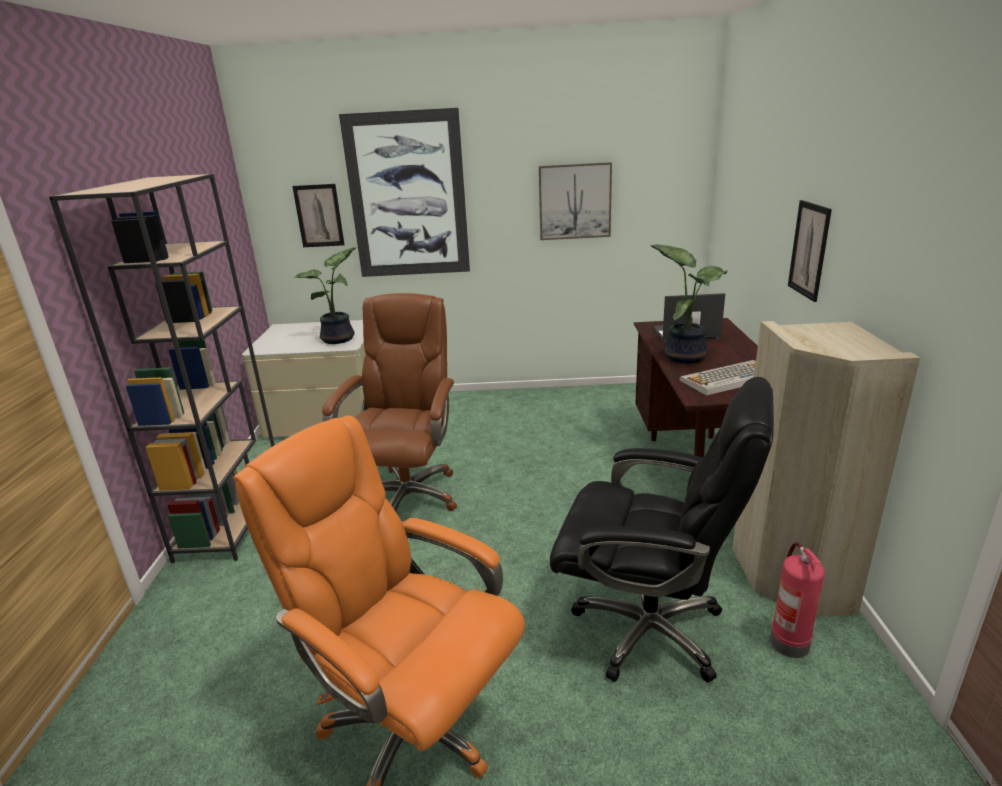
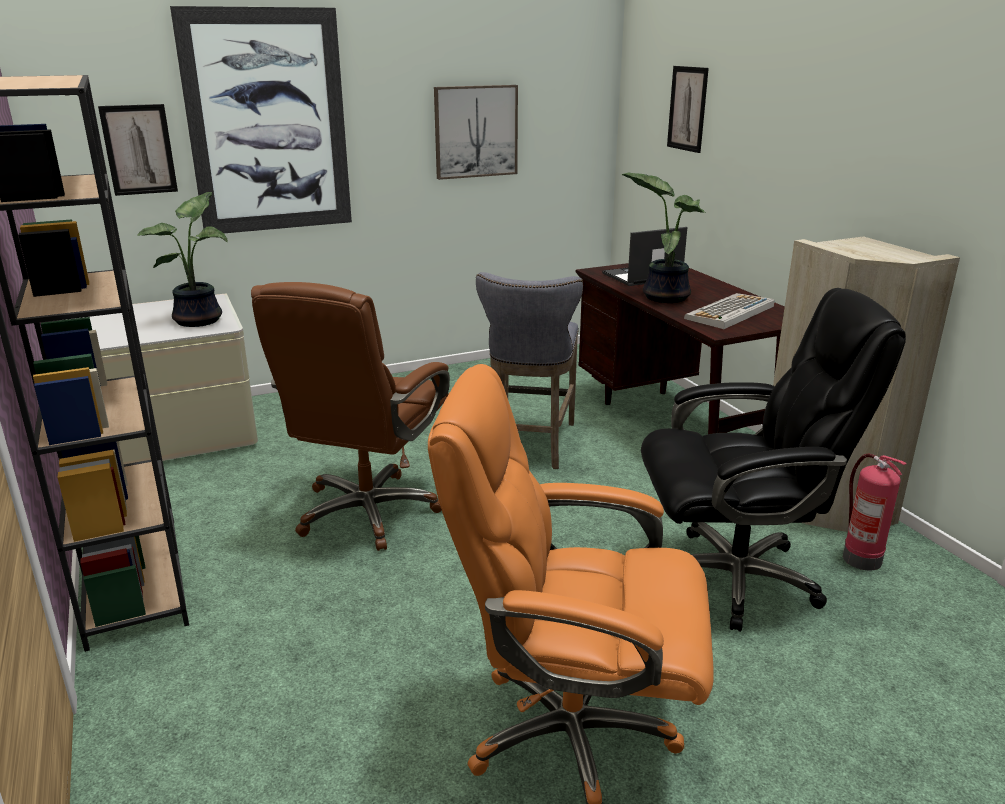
camera: 25 degrees left, 0 degrees up
brown office chair [322,293,457,511] -> brown office chair turned 150 degrees counterclockwise [251,282,450,551]
picture [788,200,832,302] -> picture moved to [667,66,709,153]
none -> grey stool [476,272,583,469]

